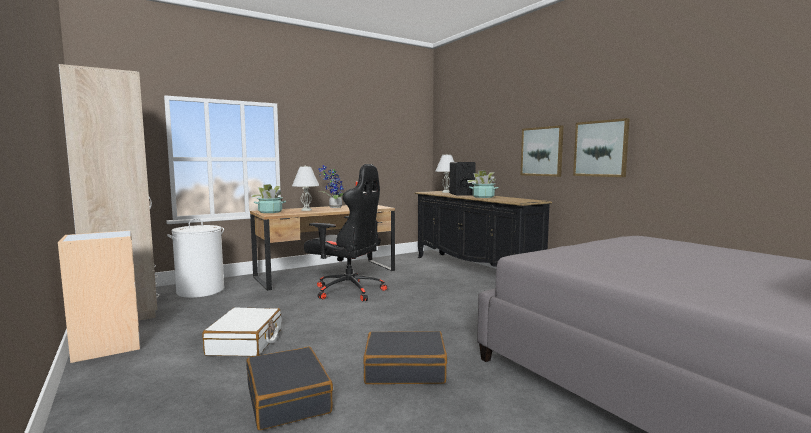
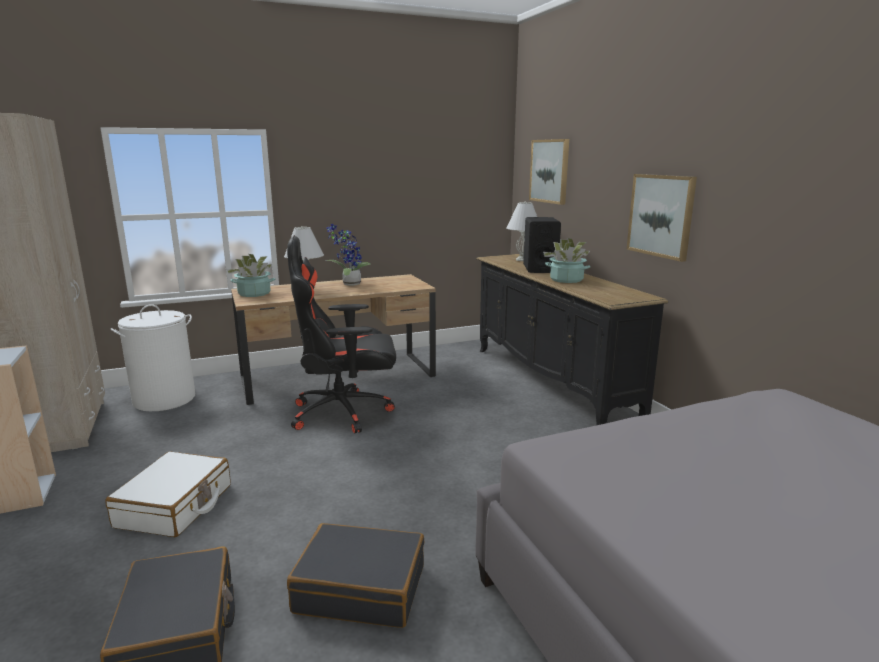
camera: 10 degrees right, 10 degrees up
black office chair [304,164,387,302] -> black office chair turned 135 degrees clockwise [287,235,396,433]
picture [573,118,630,177] -> picture moved to [529,139,569,205]

